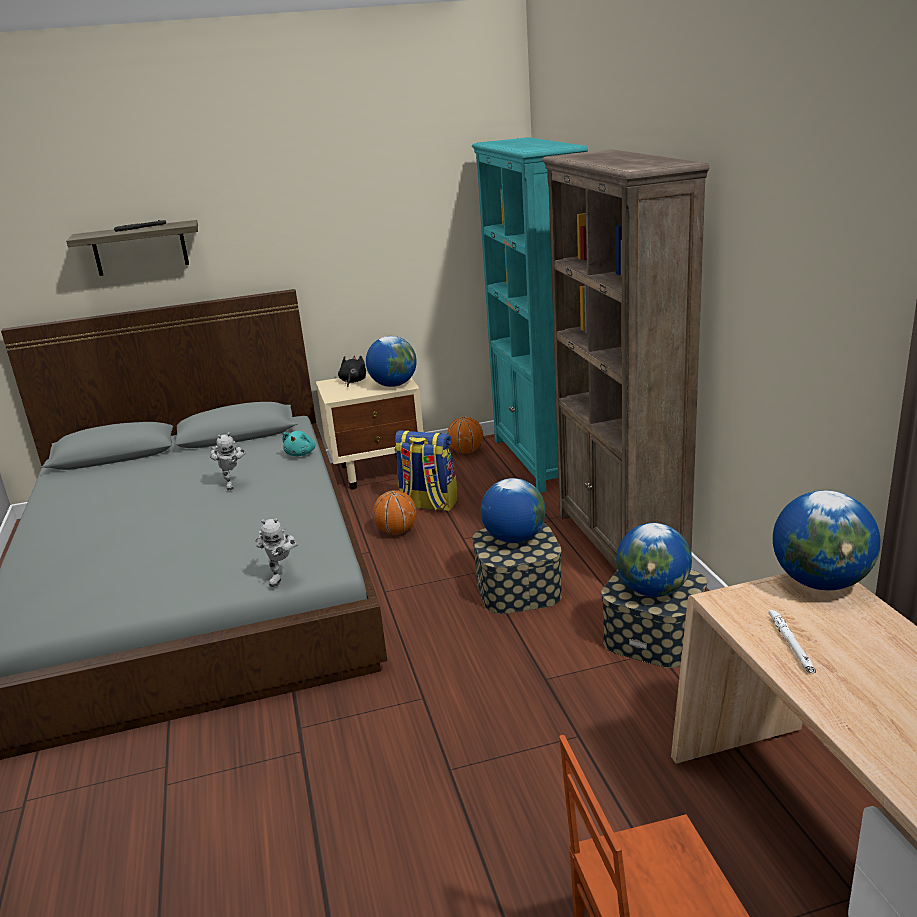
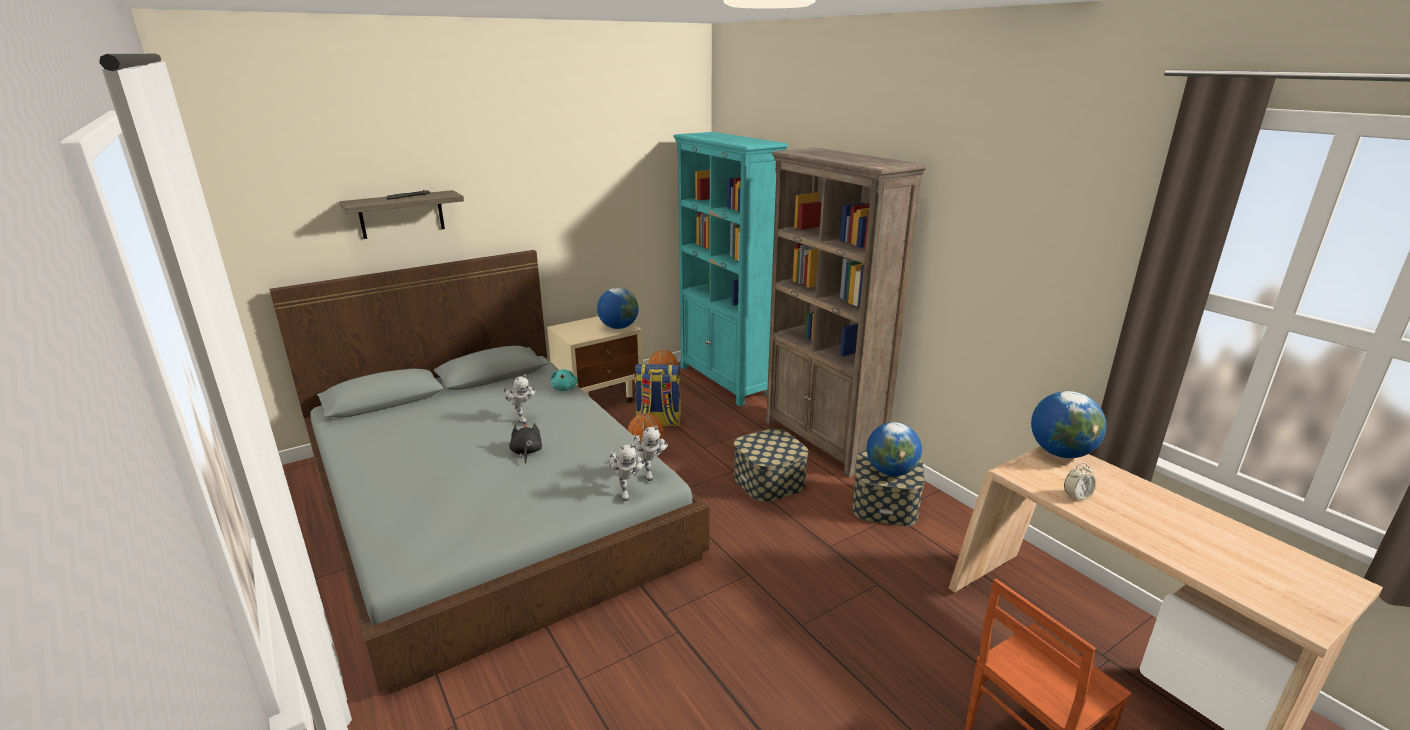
camera: 20 degrees left, 0 degrees up
black plush toy [338,355,366,387] -> black plush toy moved to [509,422,542,463]
globe [481,478,545,543] -> none
white flashlight [768,610,816,673] -> alarm clock [1064,463,1096,501]
none -> toy robot [634,426,668,481]

